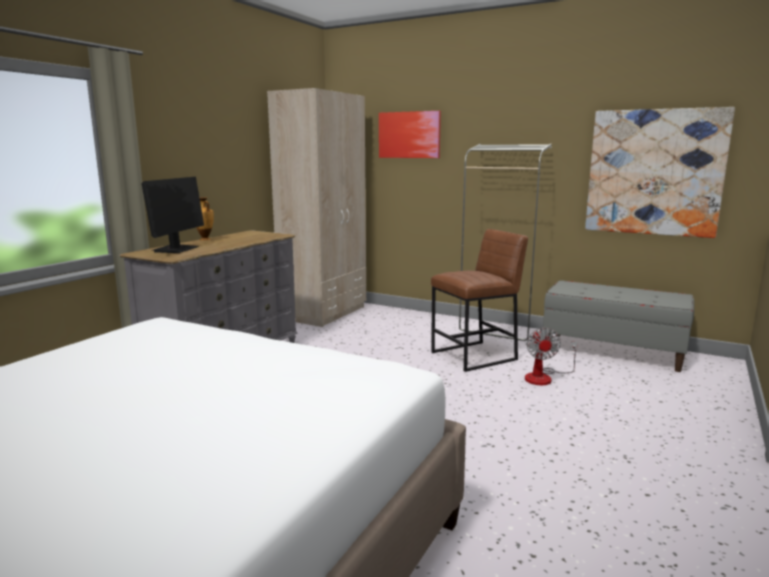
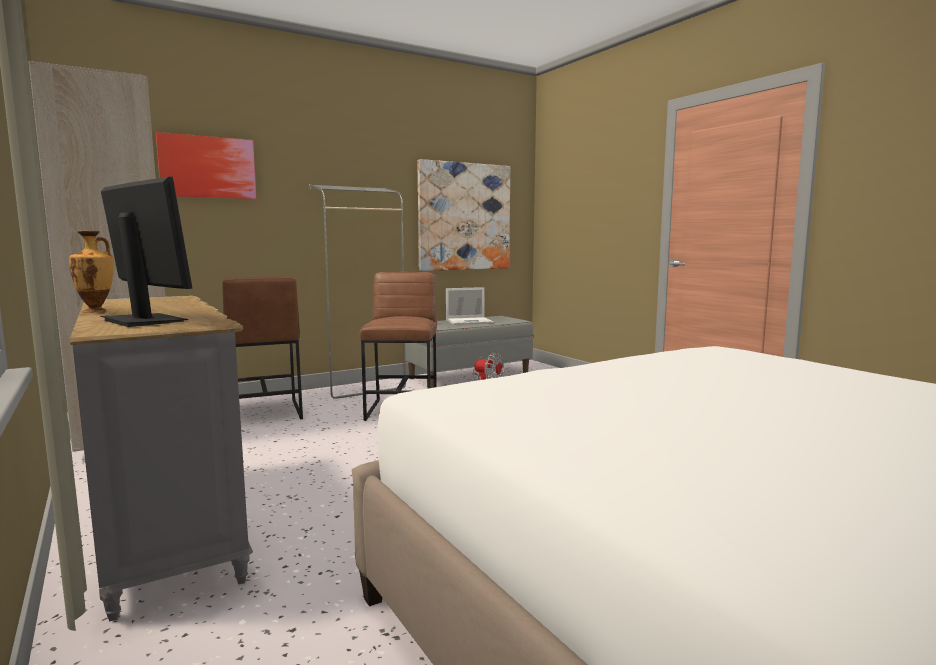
camera: 60 degrees left, 5 degrees down
none -> brown chair [222,276,303,419]
none -> laptop [446,287,493,325]

